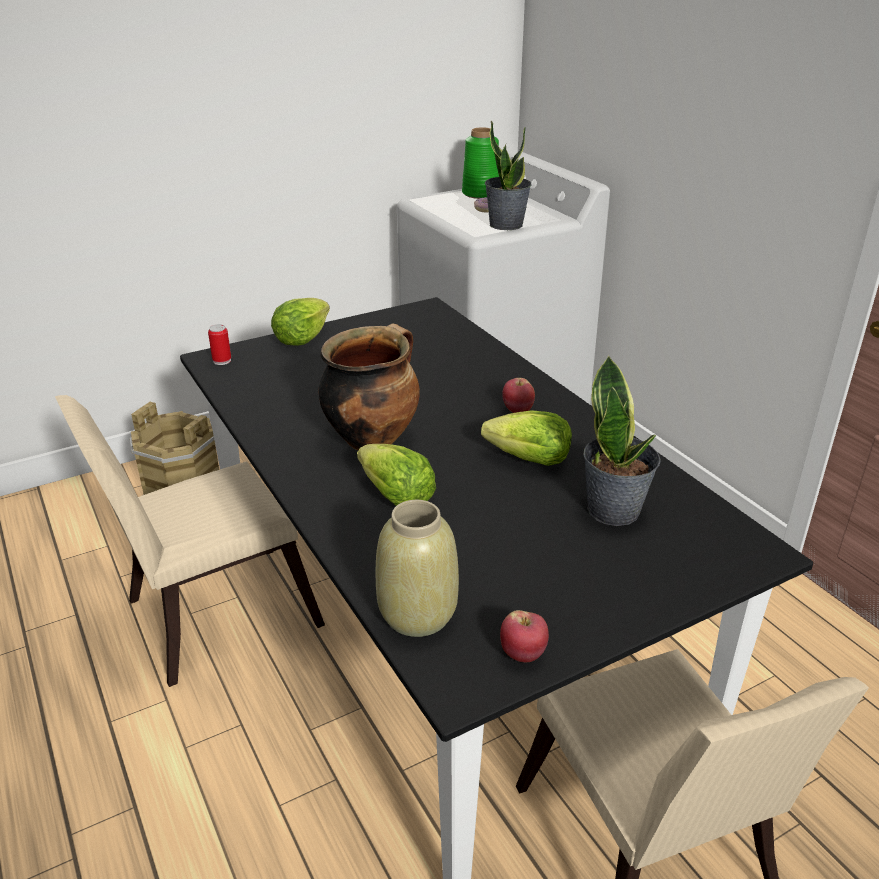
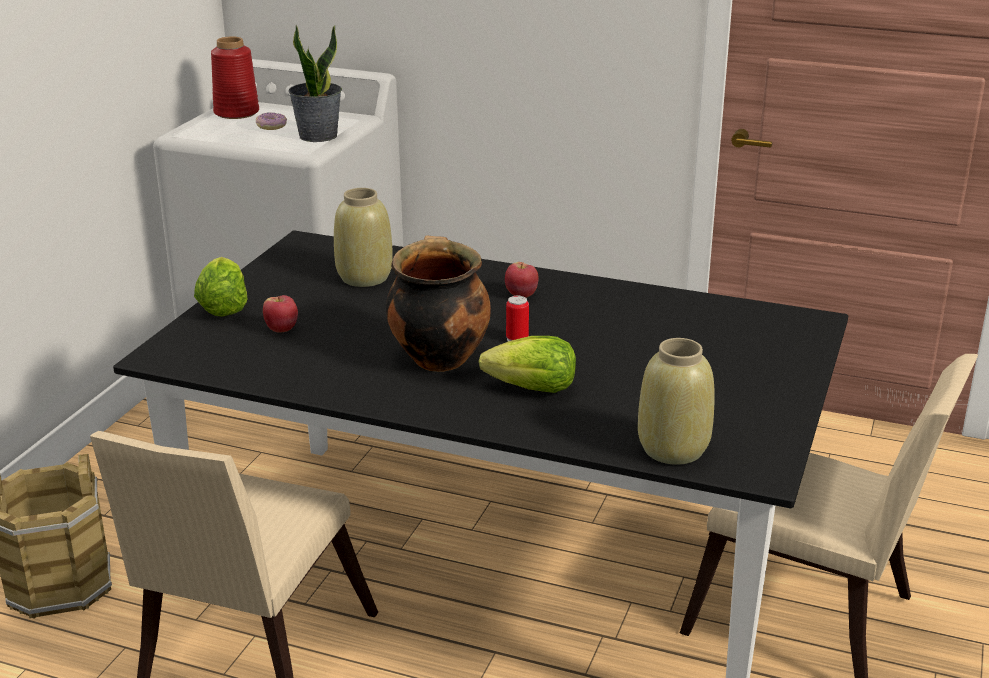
camera: 40 degrees left, 5 degrees down
can [208,324,231,365] -> can moved to [506,296,529,341]
green vase [462,127,499,199] -> red vase [211,37,259,119]
lettuce [481,410,572,466] -> none
apple [500,610,549,662] -> apple moved to [263,295,298,333]
potted plant [583,355,661,526] -> none
none -> beige vase [334,188,393,287]

